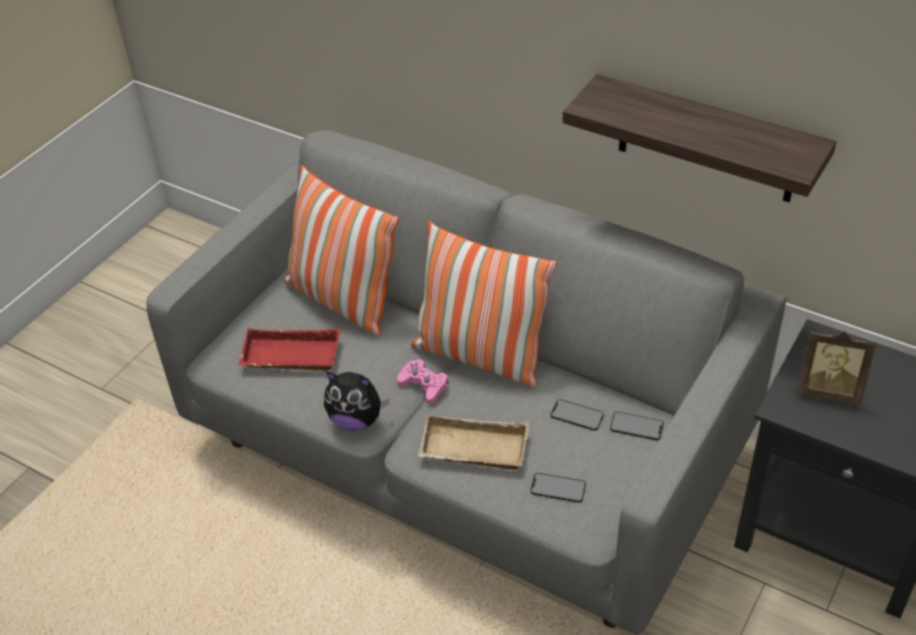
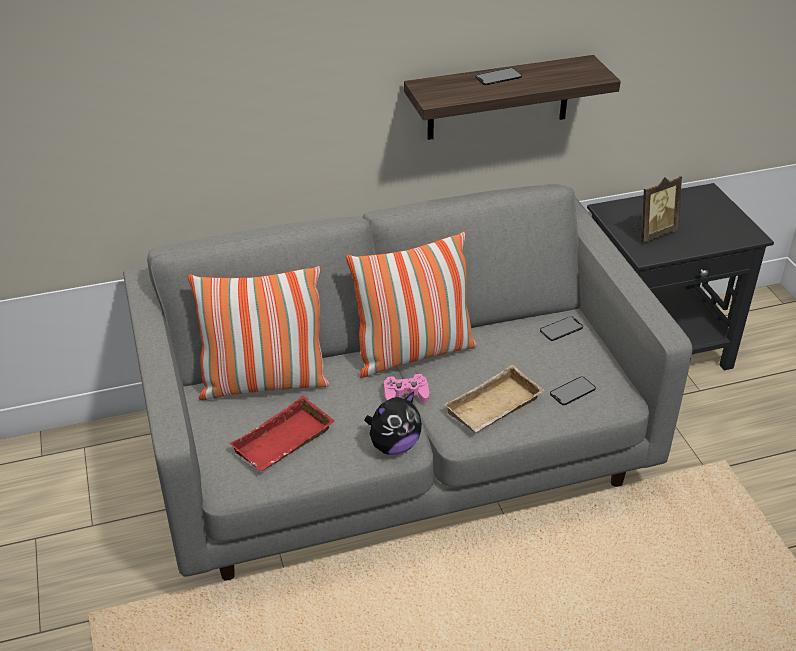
camera: 50 degrees left, 5 degrees down
phone [551,399,604,431] -> phone moved to [476,68,522,85]

